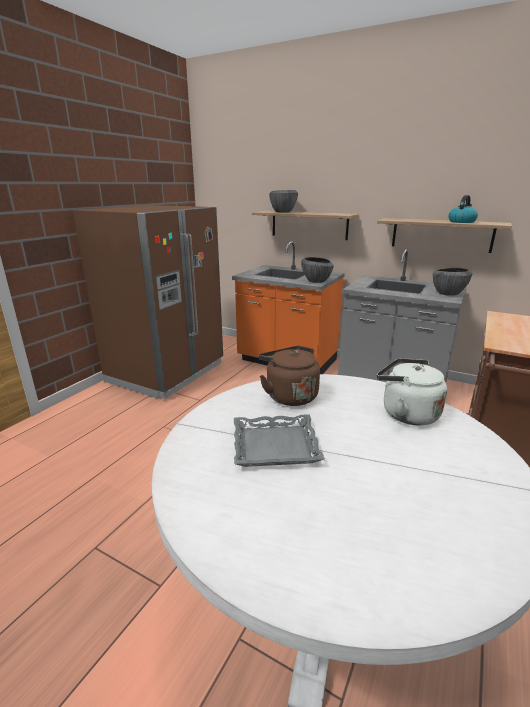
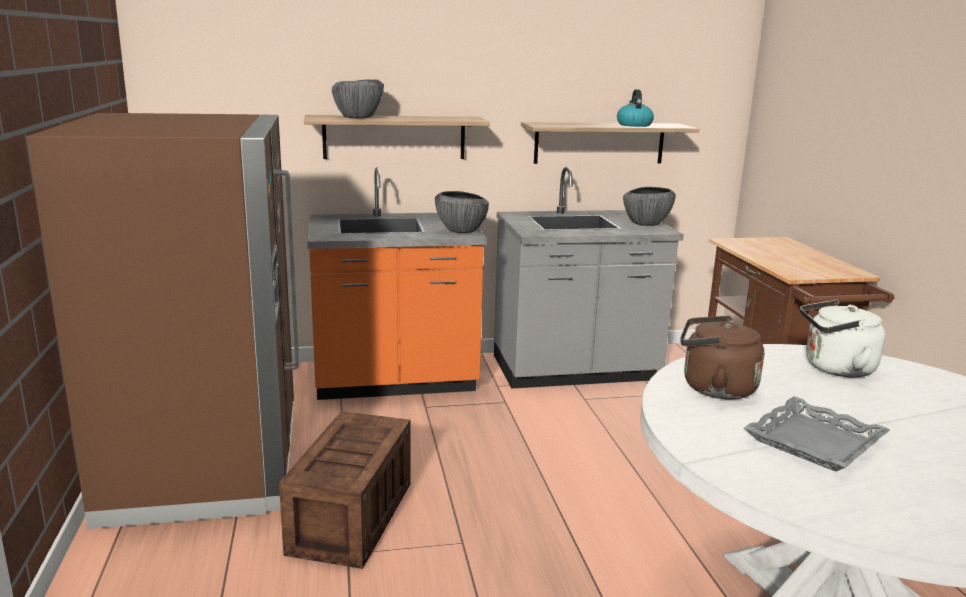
camera: 40 degrees left, 5 degrees down
none -> crate [279,411,411,569]

